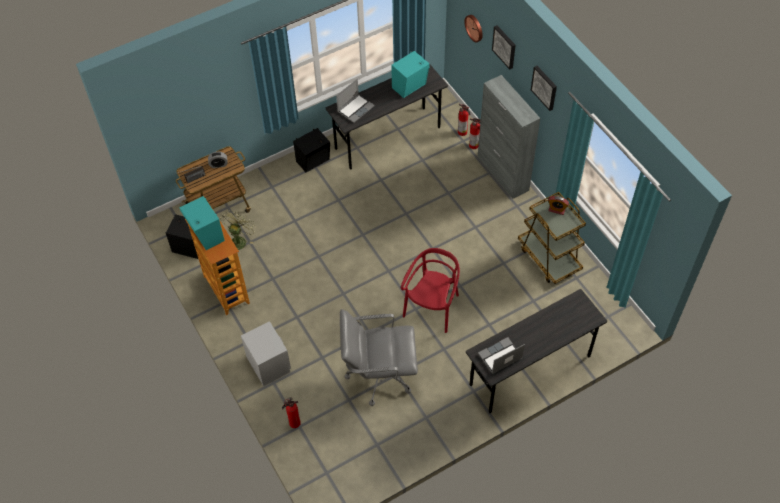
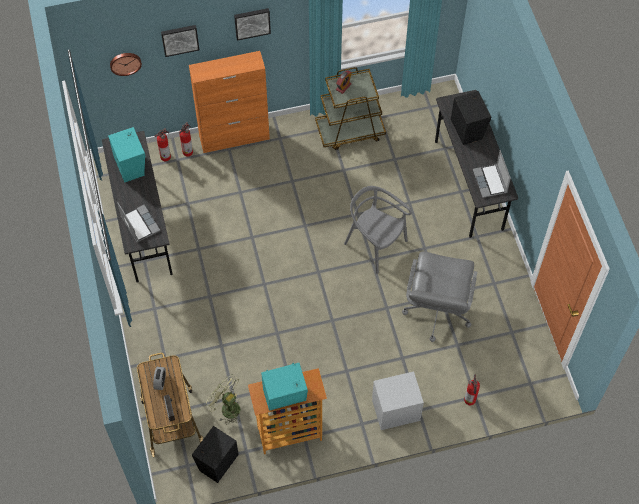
camera: 75 degrees left, 5 degrees up
black speaker [293,128,330,173] -> black speaker moved to [451,91,491,145]
red chair [401,248,460,333] -> grey chair [344,186,412,274]
grey cabinet [477,75,541,199] -> orange cabinet [189,51,270,153]

